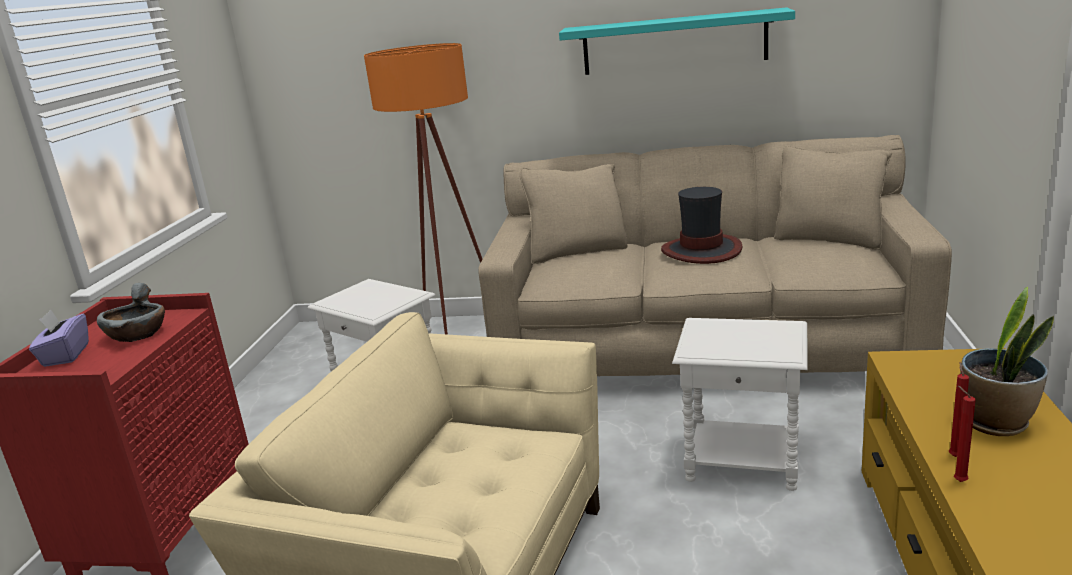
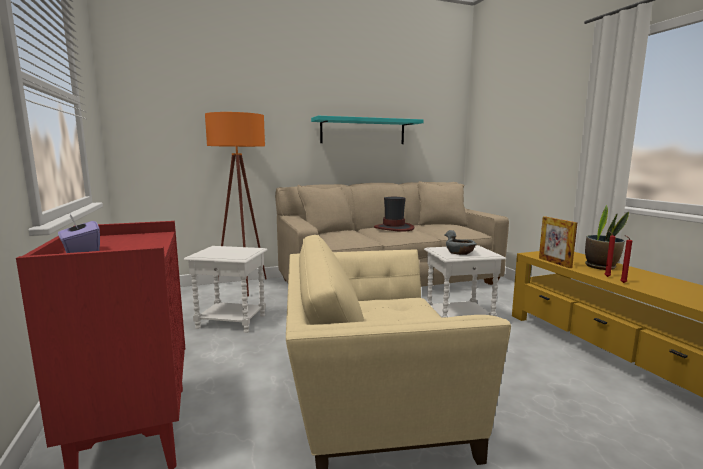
camera: 30 degrees left, 10 degrees down
grey bowl [97,283,165,342] -> grey bowl moved to [444,230,477,255]
none -> picture frame [539,217,577,268]

